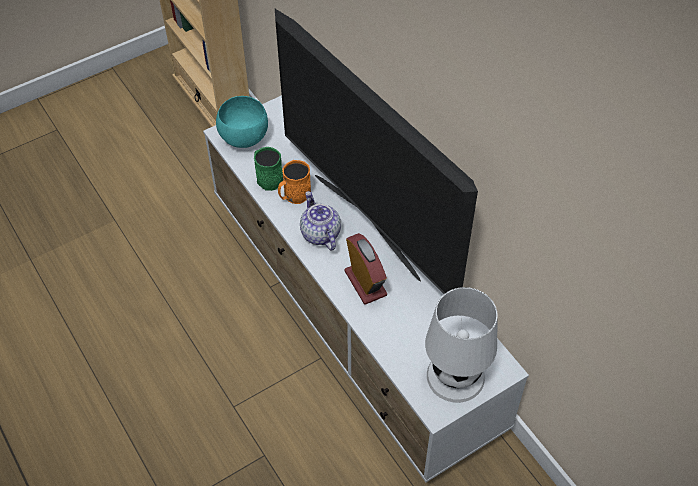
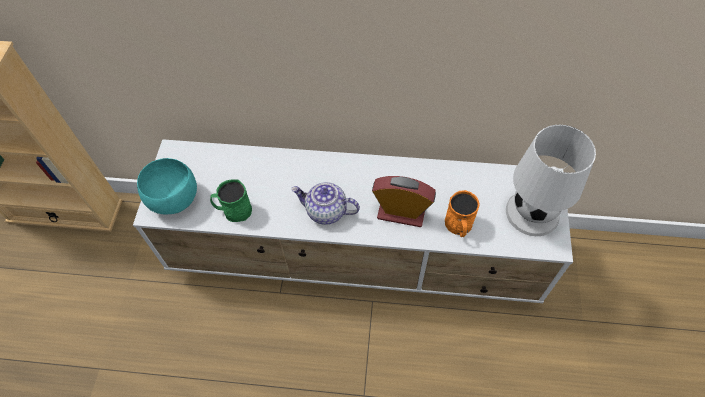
camera: 50 degrees left, 5 degrees up
television [275,9,478,294] -> none
orange mug [278,160,311,204] -> orange mug moved to [445,190,480,237]

